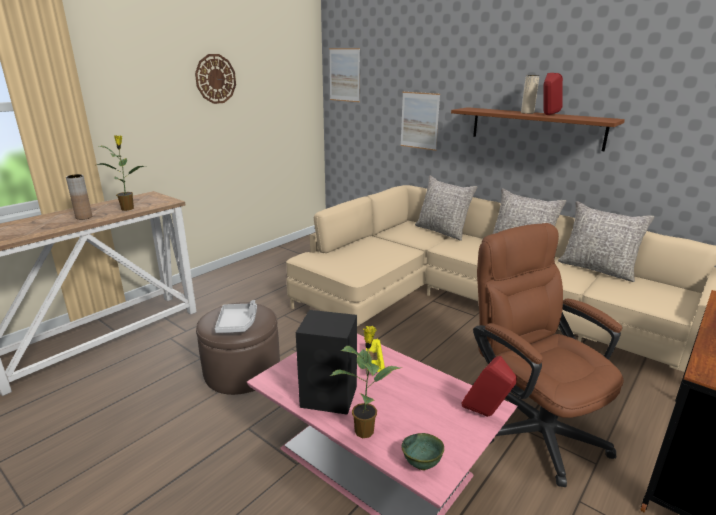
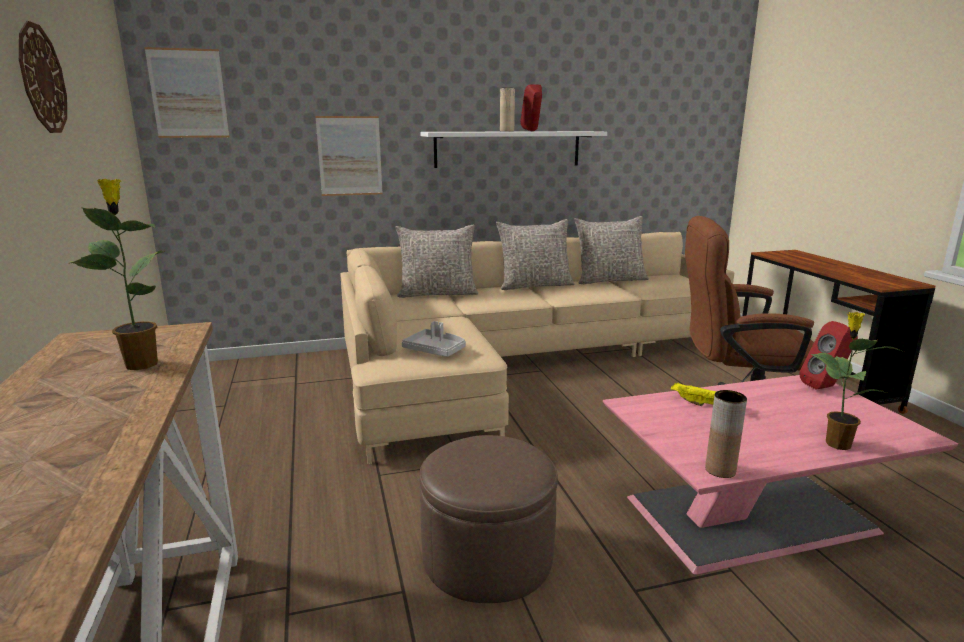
camera: 55 degrees left, 5 degrees down
brown vase [66,174,92,220] -> brown vase moved to [705,390,747,478]
grey tray [215,300,257,333] -> grey tray moved to [402,321,466,357]
black speaker [296,310,357,415] -> none
green bowl [402,433,444,470] -> none
brown shelf [451,107,625,151] -> white shelf [420,131,607,168]

